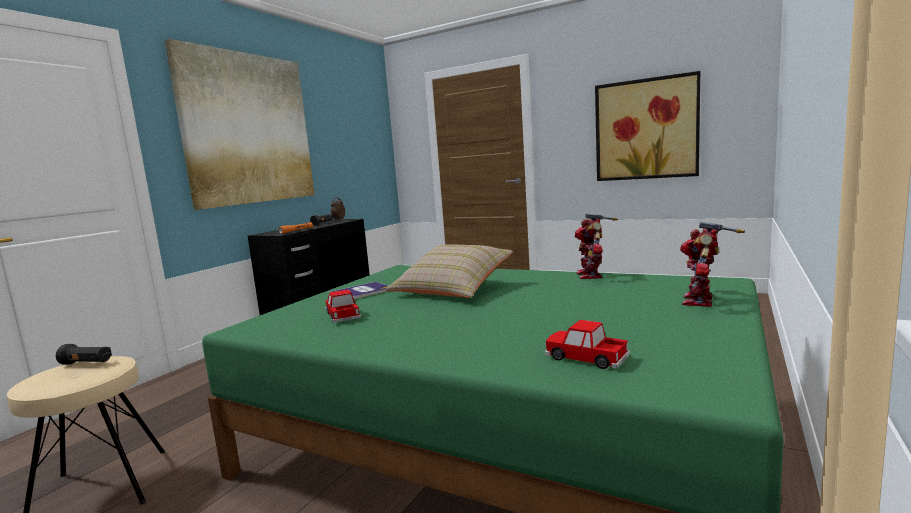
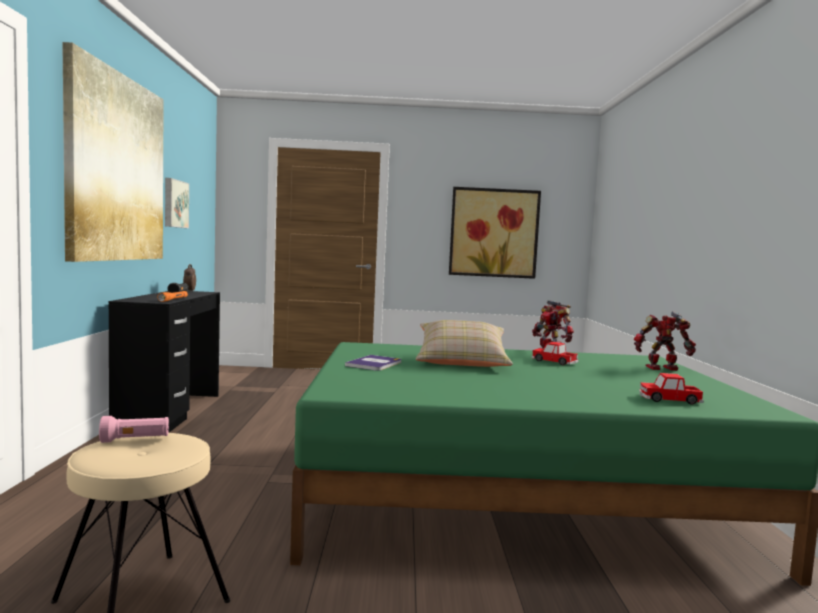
camera: 30 degrees left, 5 degrees down
black flashlight [56,344,112,365] -> pink flashlight [99,416,169,443]
toy car [325,289,362,323] -> toy car moved to [532,342,579,365]
toy robot [680,222,745,307] -> toy robot turned 90 degrees clockwise [634,311,696,371]
none -> picture [165,178,189,228]

